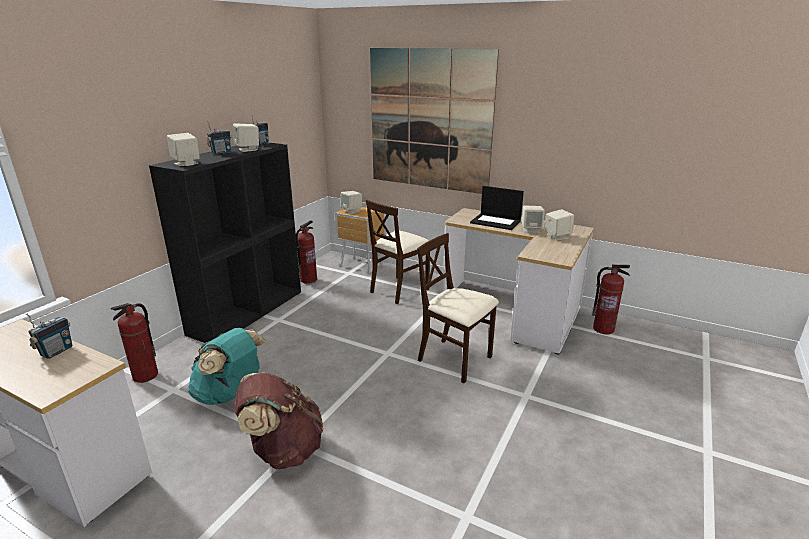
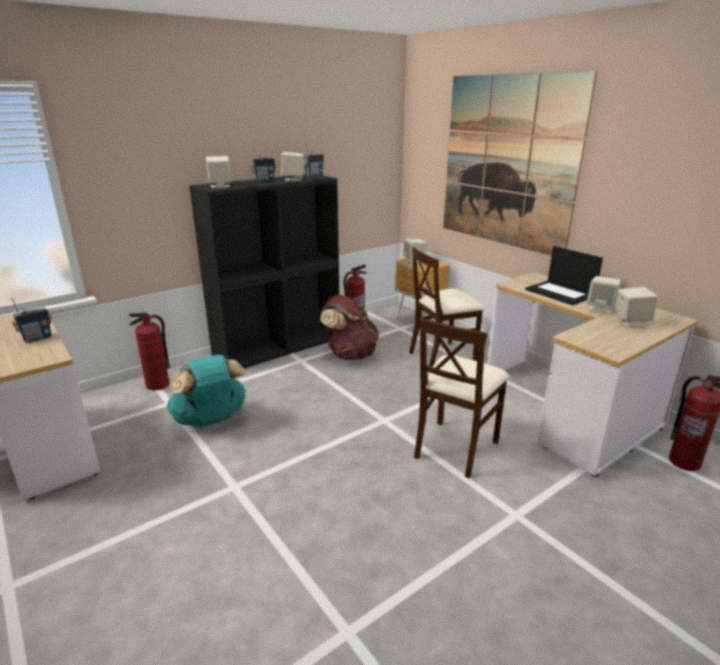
camera: 25 degrees right, 0 degrees up
brown backpack [235,372,323,469] -> brown backpack moved to [320,295,379,360]
beige chair [417,233,499,383] -> beige chair turned 120 degrees counterclockwise [414,318,509,478]

